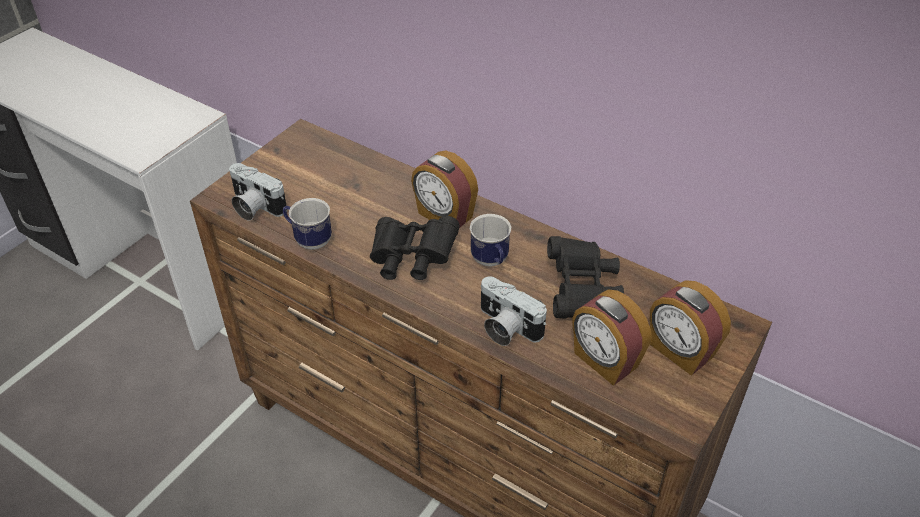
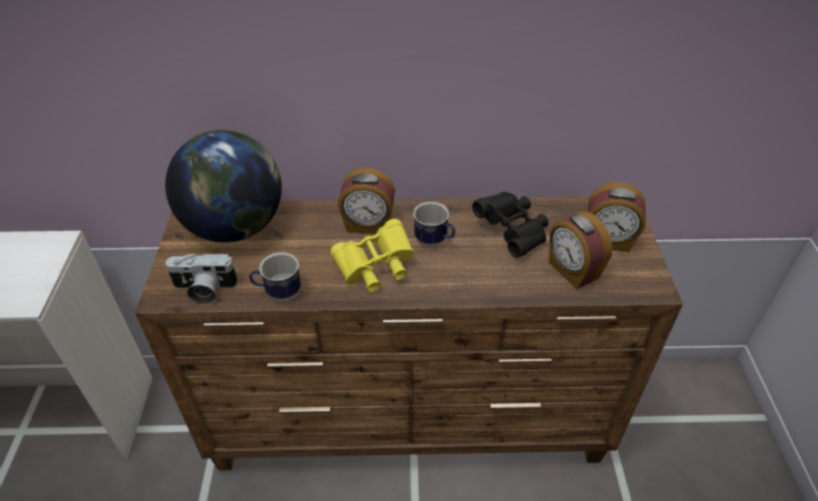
camera: 35 degrees left, 0 degrees up
black binoculars [370,216,460,280] -> yellow binoculars [330,219,414,292]
camera [481,276,547,346] -> none
alarm clock [572,289,651,386] -> alarm clock turned 45 degrees clockwise [549,212,613,289]
none -> globe [165,130,282,243]

